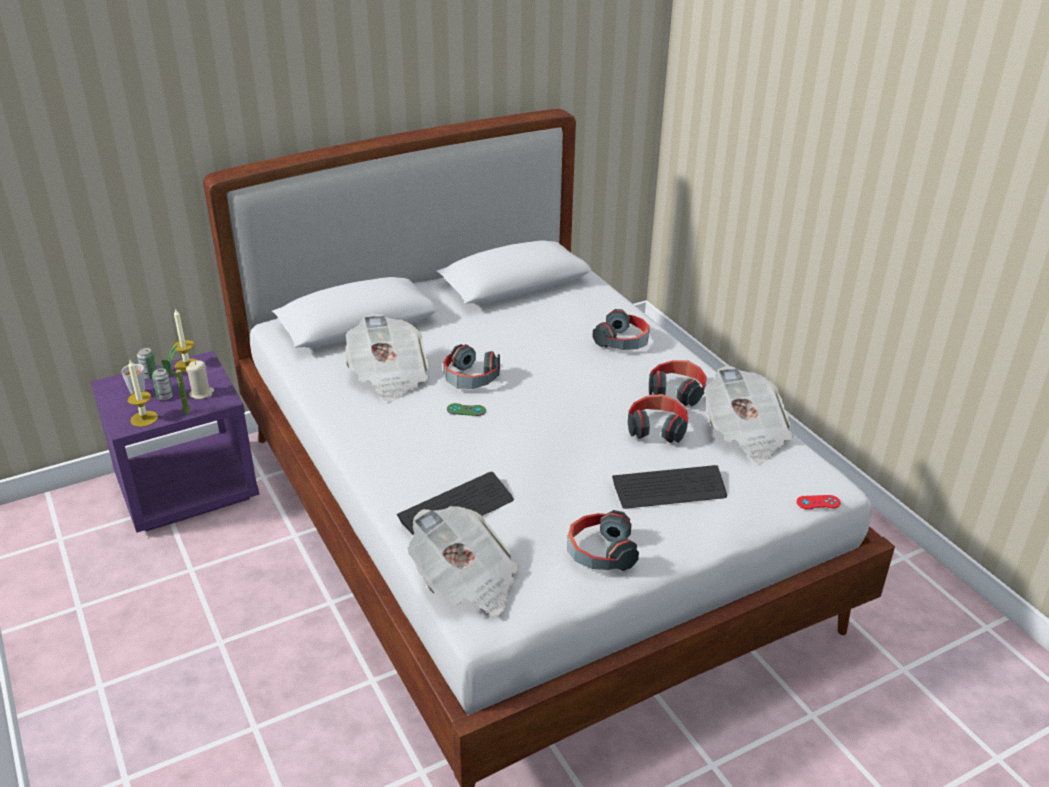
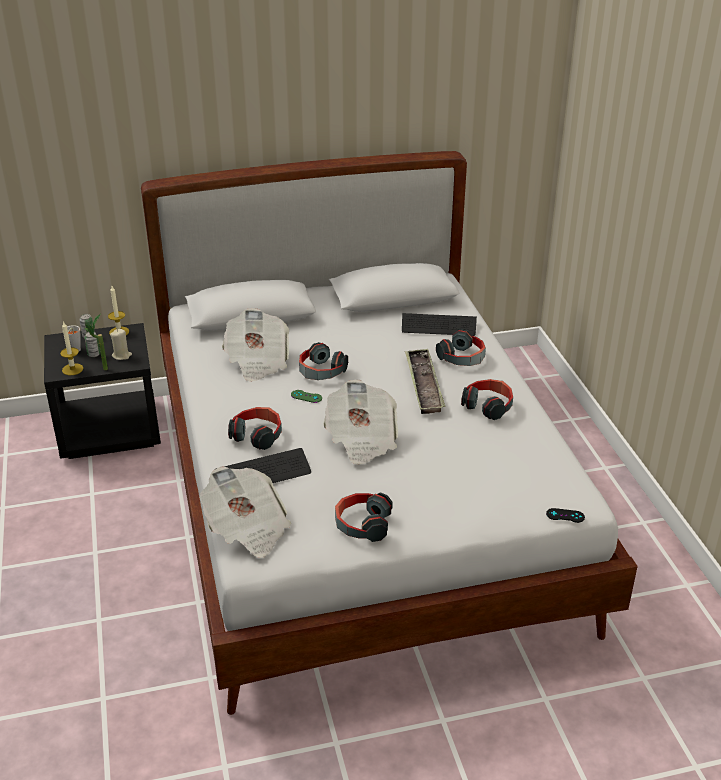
camera: 15 degrees right, 0 degrees up
purple nightstand [91,351,259,533] -> black nightstand [44,323,161,459]
keyboard [612,465,727,509] -> keyboard moved to [402,313,477,336]
headphones [628,394,688,443] -> headphones moved to [228,407,282,450]
newspaper [704,366,793,463] -> newspaper moved to [323,380,398,465]
red game controller [797,495,841,510] -> black game controller [546,508,585,523]
none -> tray [405,349,445,414]

